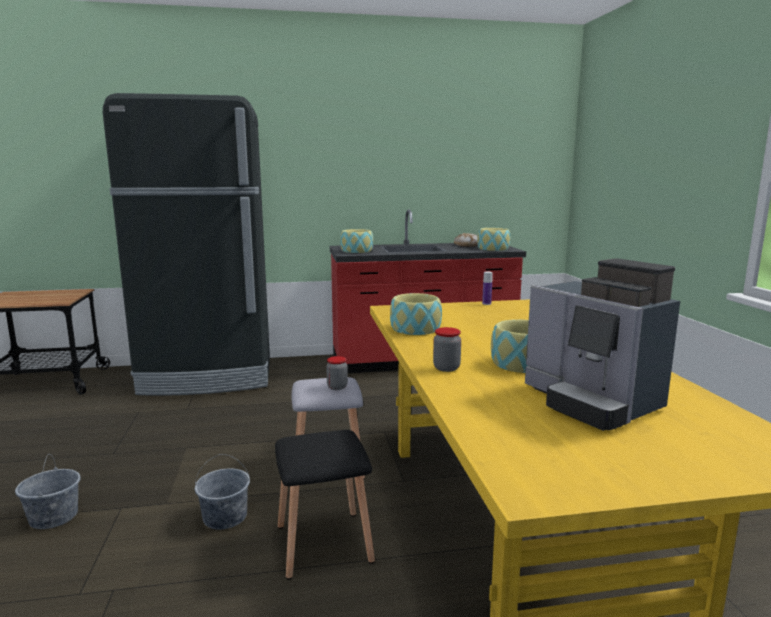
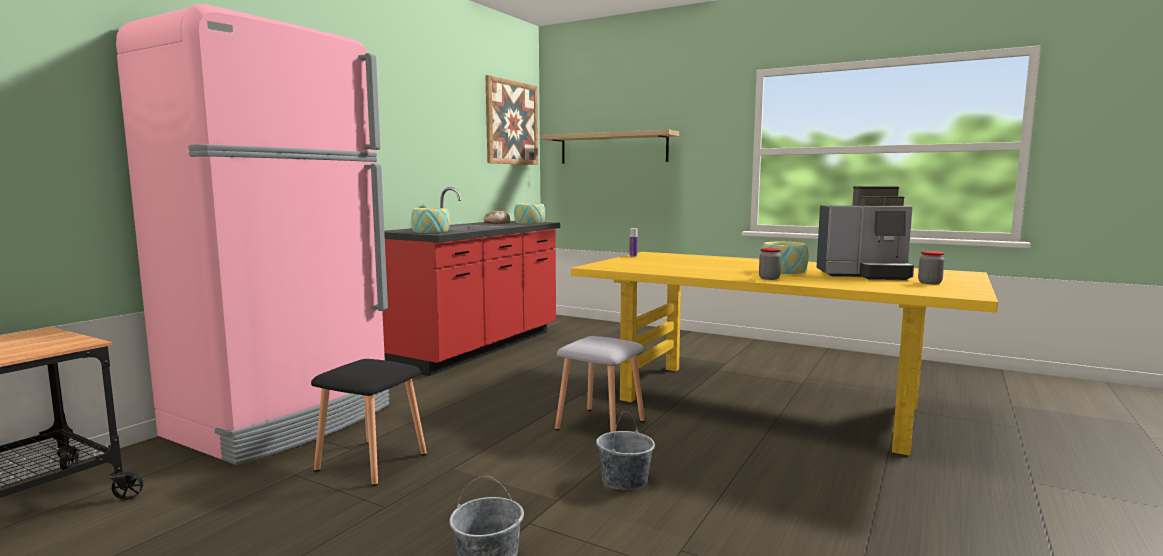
camera: 50 degrees left, 5 degrees down
black fridge [103,93,270,396] -> pink fridge [116,4,390,465]
black stool [275,430,375,580] -> black stool moved to [311,359,427,486]
jar [326,356,348,390] -> jar moved to [918,251,944,284]
bowl [390,293,442,335] -> none
none -> picture [485,75,538,165]
none -> shelf [540,130,679,164]

